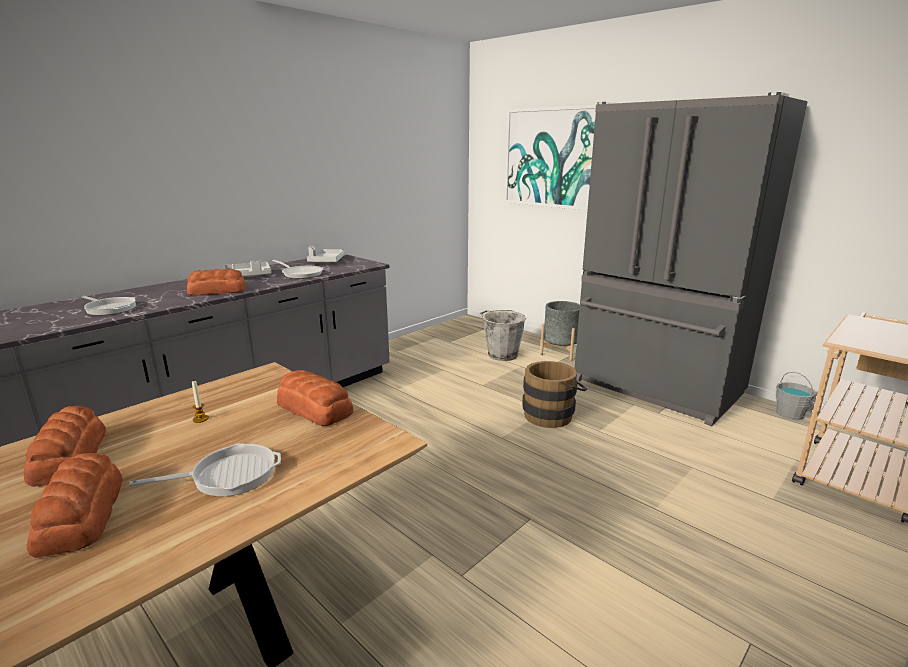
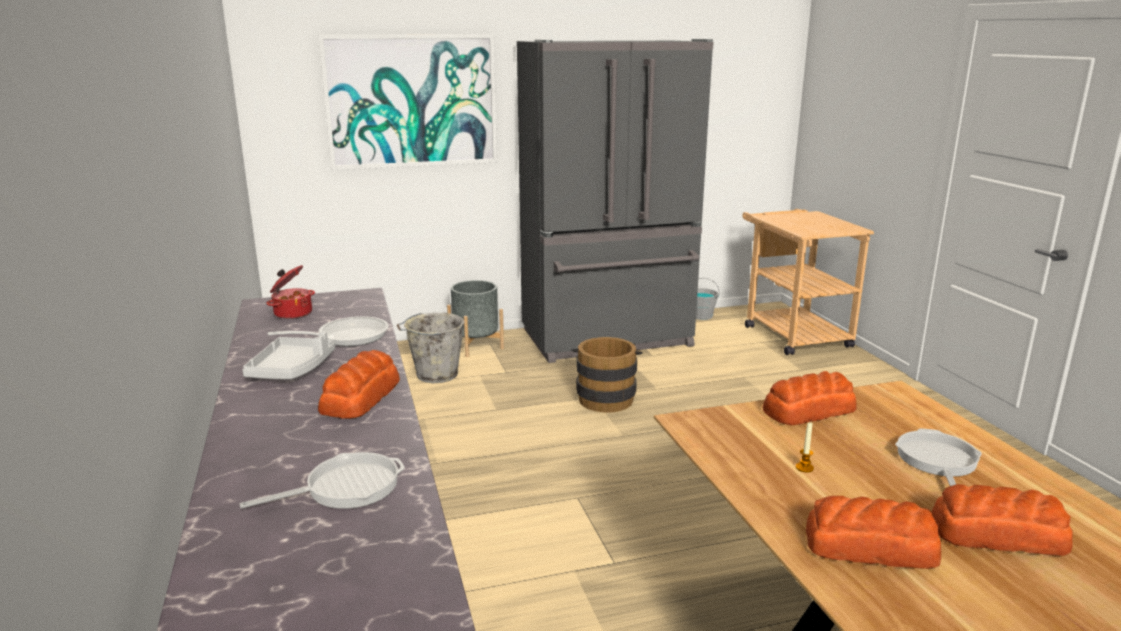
camera: 60 degrees left, 0 degrees up
grey tray [307,246,346,263] -> cooking pot [267,265,315,319]

